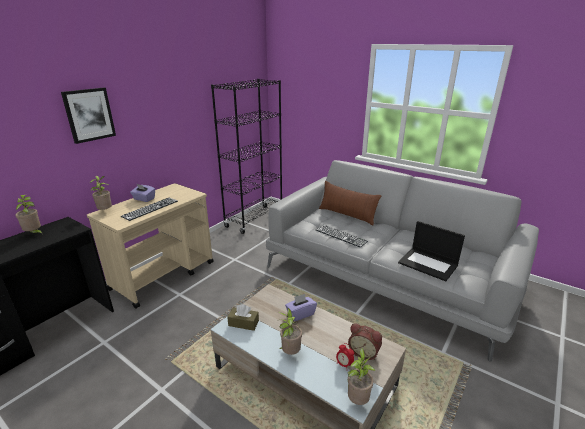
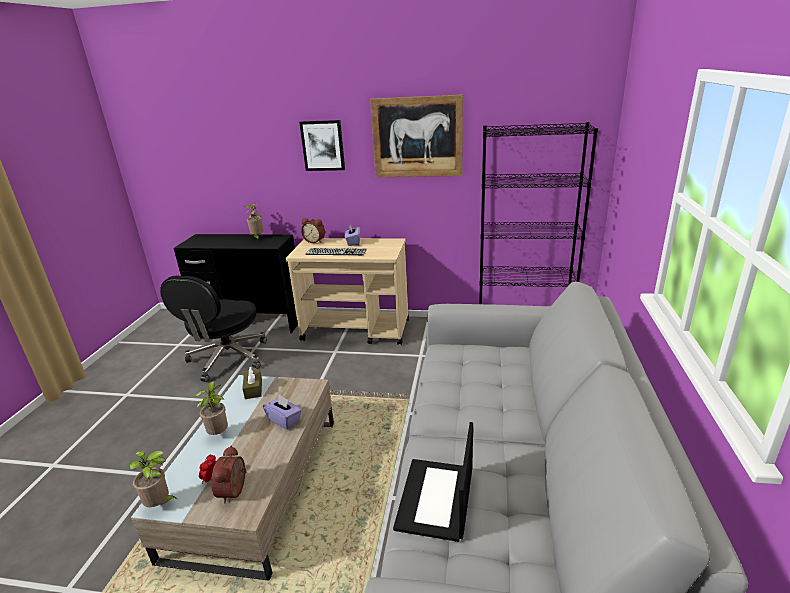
camera: 65 degrees right, 0 degrees up
potted plant [90,176,112,210] -> alarm clock [301,218,325,243]
keyboard [316,225,368,247] -> none
brown pillow [319,181,382,225] -> none
none -> black office chair [160,276,267,382]
none -> picture [370,94,463,177]

